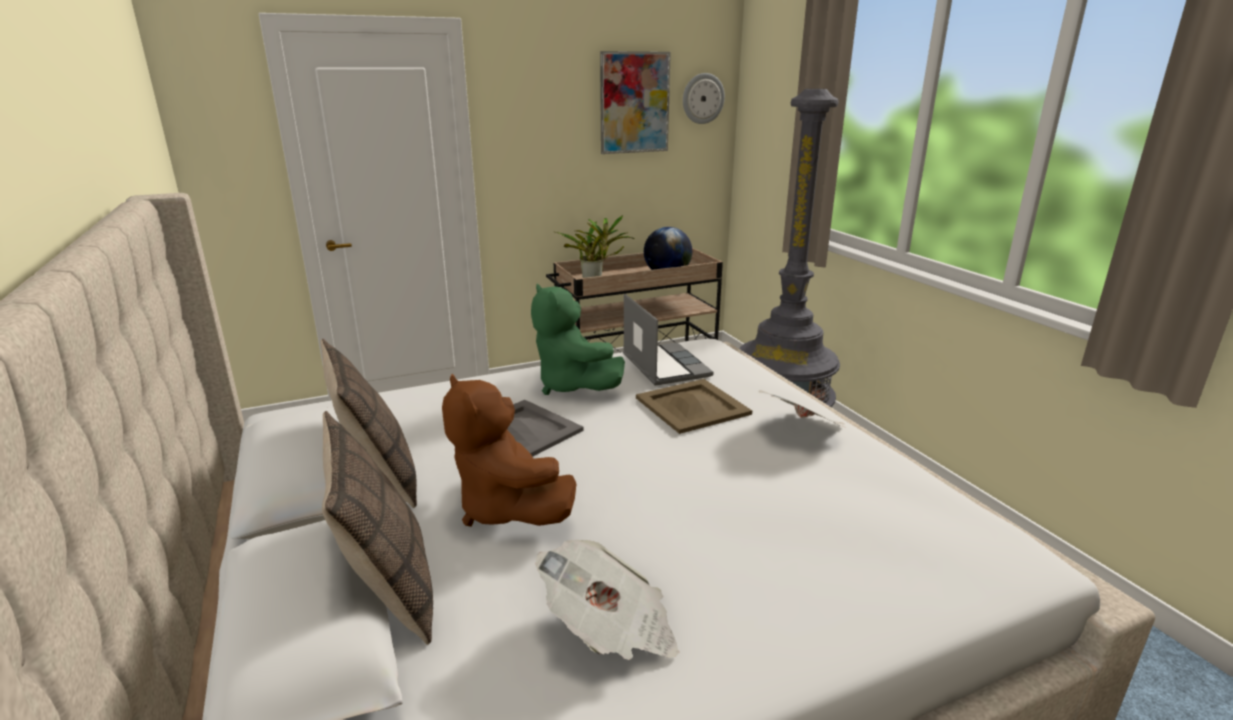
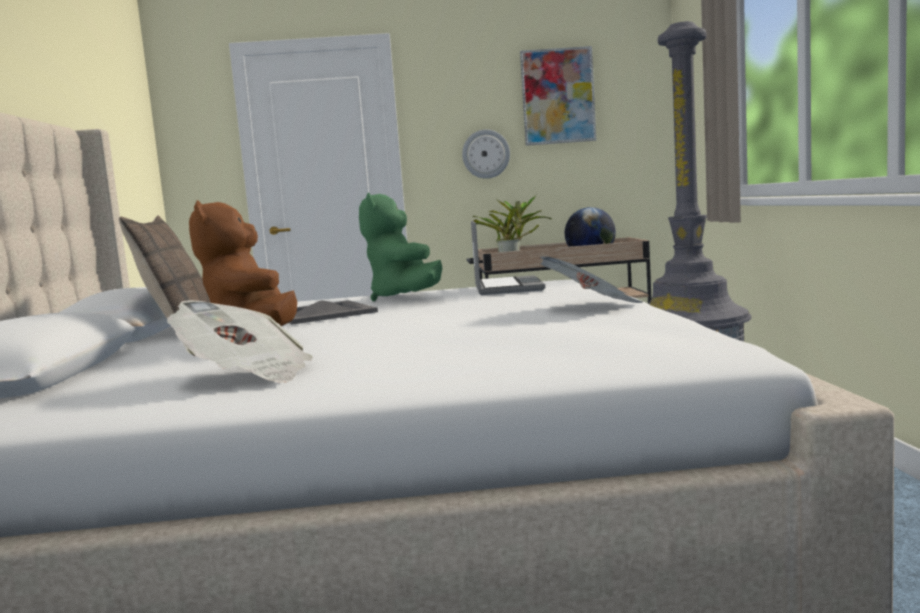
camera: 20 degrees right, 15 degrees down
pillow [322,411,433,645] -> none
beige tray [636,379,752,434] -> none
wall clock [683,73,725,124] -> wall clock moved to [462,129,510,179]

